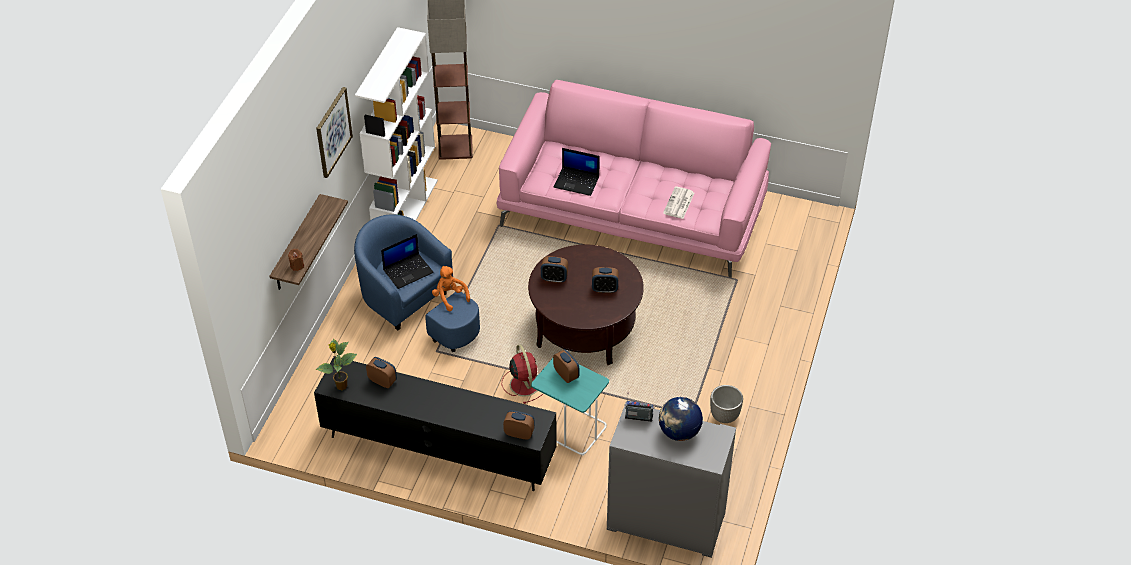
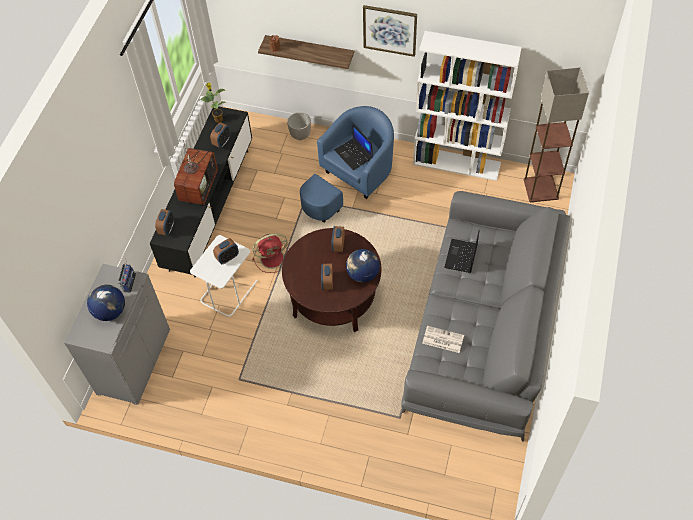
camera: 90 degrees right, 10 degrees up
orange plush toy [432,266,470,311] -> none
pink sofa [497,80,771,277] -> grey sofa [401,191,570,442]
turquoise side table [531,358,609,456] -> white side table [190,235,258,317]
planter [710,385,743,423] -> planter moved to [287,112,311,140]
none -> television [174,140,218,205]
none -> globe [346,249,380,283]

